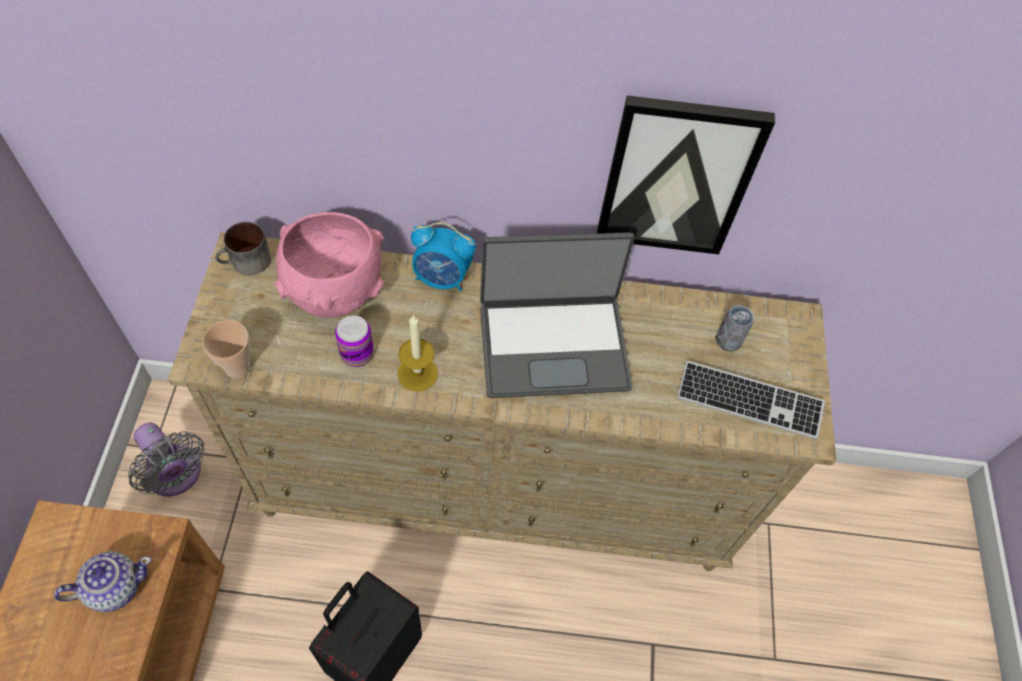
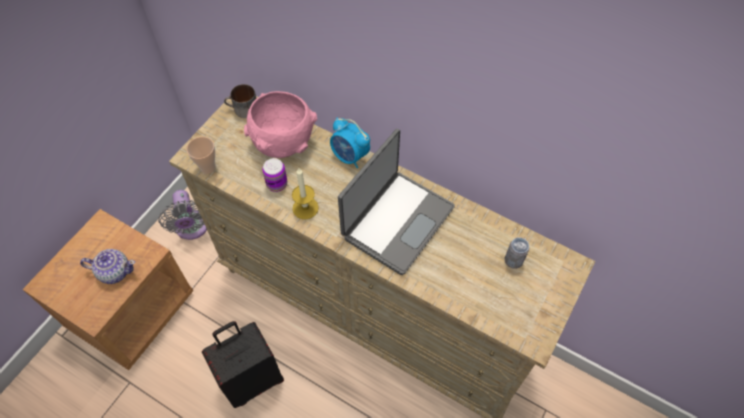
camera: 30 degrees right, 0 degrees up
laptop [480,232,634,398] -> laptop turned 75 degrees counterclockwise [338,129,455,275]
picture [597,95,775,254] -> none
keyboard [677,360,825,439] -> none

